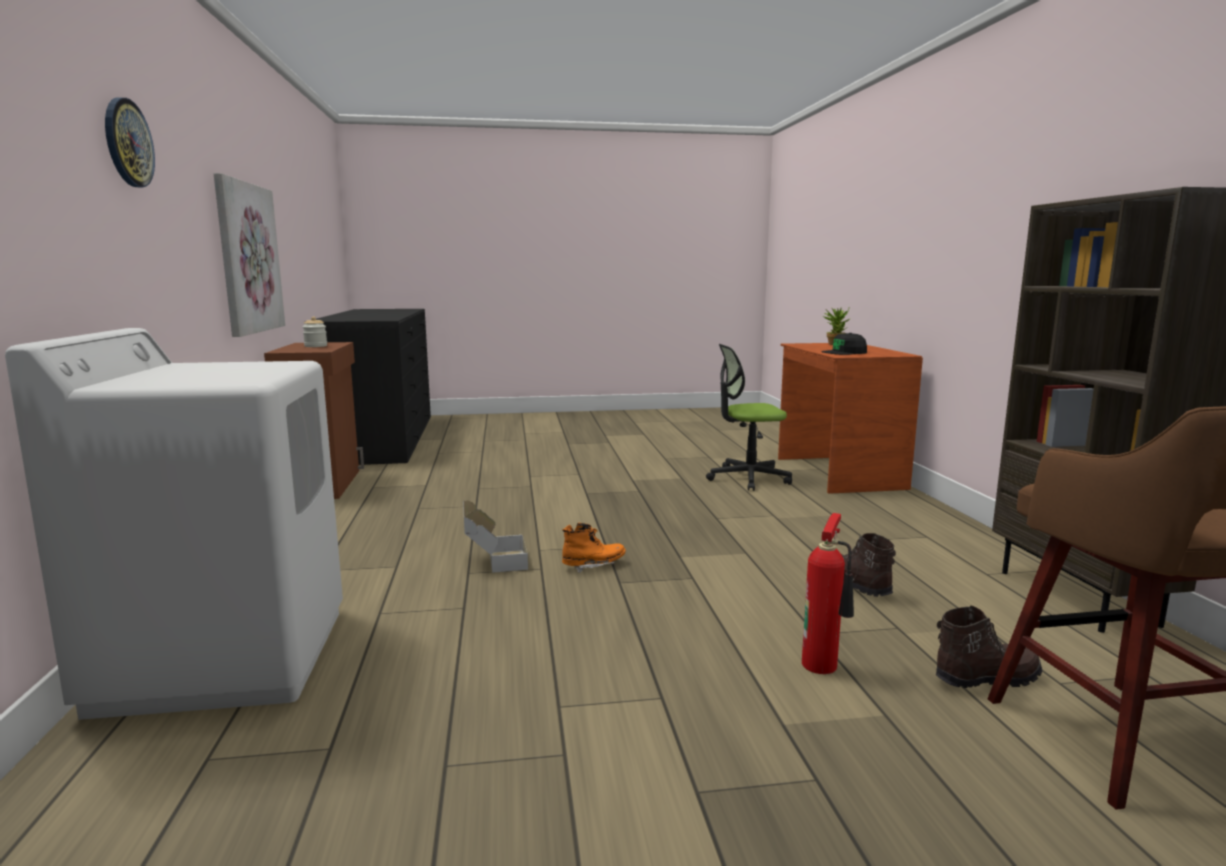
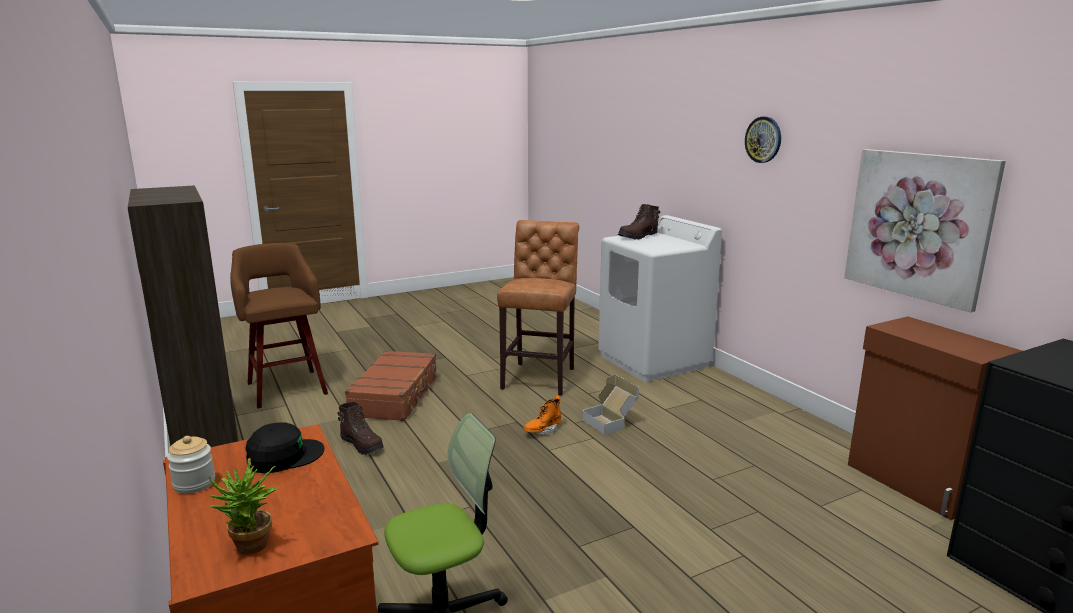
camera: 160 degrees right, 5 degrees up
jar [303,317,327,347] -> jar moved to [167,436,215,494]
fire extinguisher [802,513,854,674] -> brown suitcase [345,350,439,421]
brown boot [935,605,1042,688] -> brown boot moved to [618,204,660,240]
none -> brown stool [497,220,579,396]

